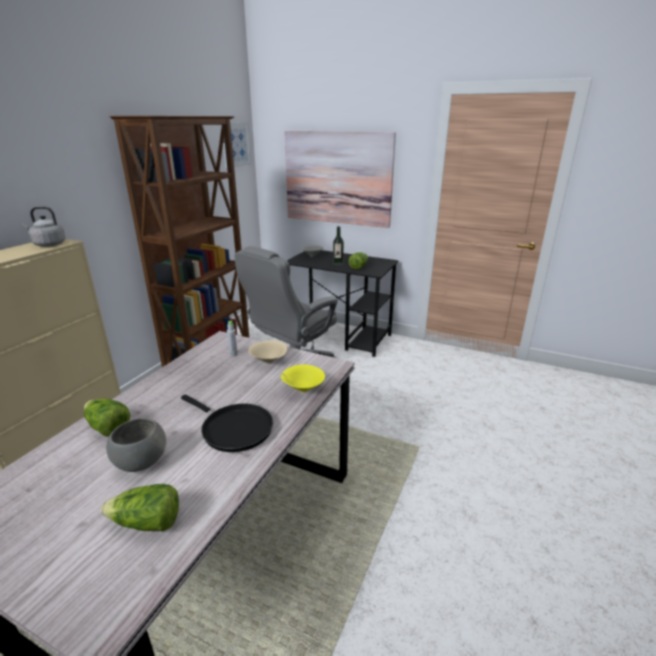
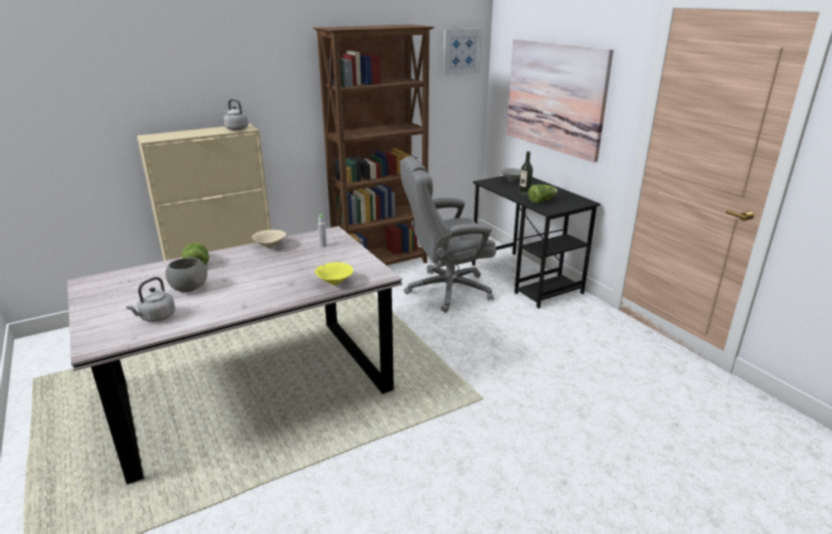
camera: 35 degrees right, 0 degrees up
lettuce [101,484,179,531] -> grey kettle [127,277,175,322]
black frying pan [181,394,273,452] -> none
beige bowl [249,340,287,364] -> beige bowl moved to [252,230,286,249]

